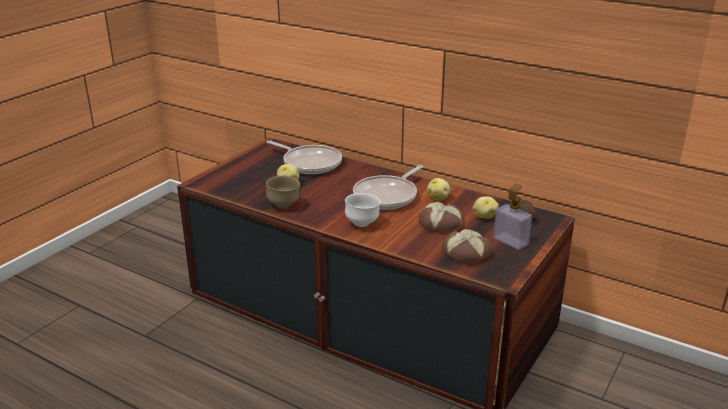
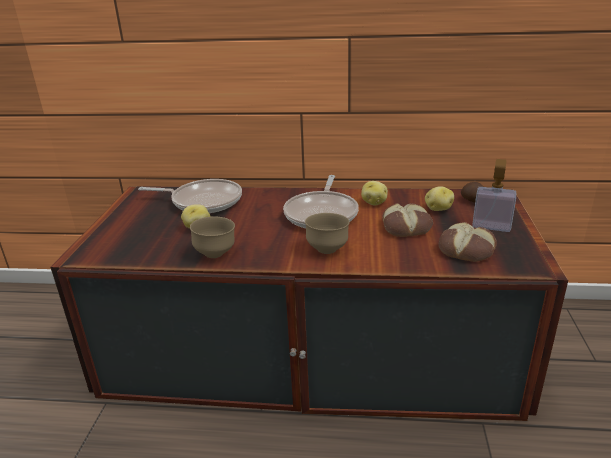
camera: 25 degrees left, 0 degrees up
white bowl [345,193,381,227] -> brown bowl [305,213,350,254]

